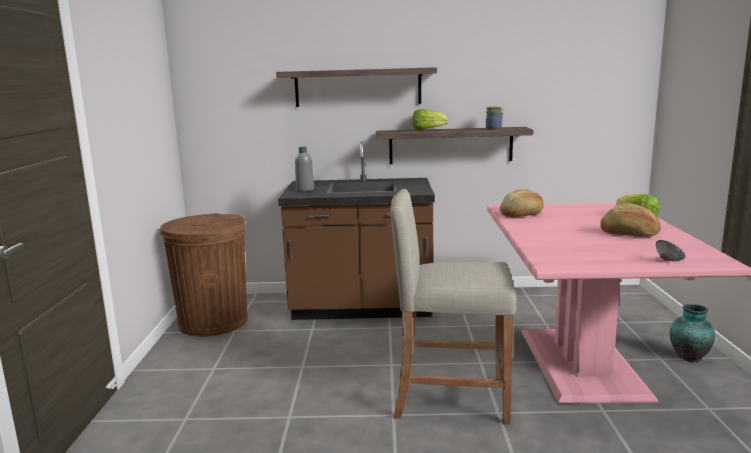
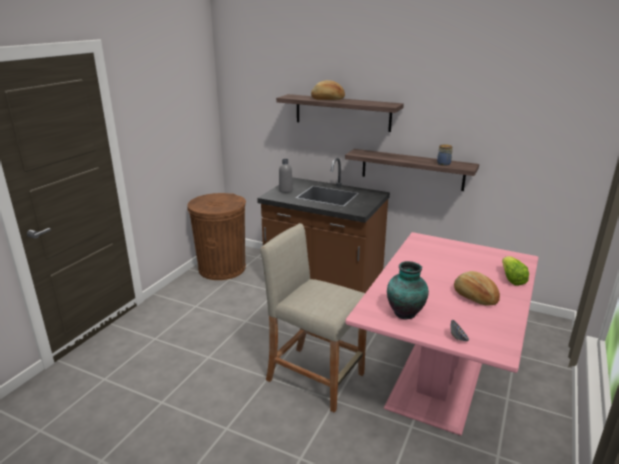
camera: 25 degrees right, 10 degrees up
lettuce [412,109,448,130] -> none
bread [500,189,544,218] -> bread moved to [311,80,345,100]
vase [670,304,715,362] -> vase moved to [387,261,429,319]

